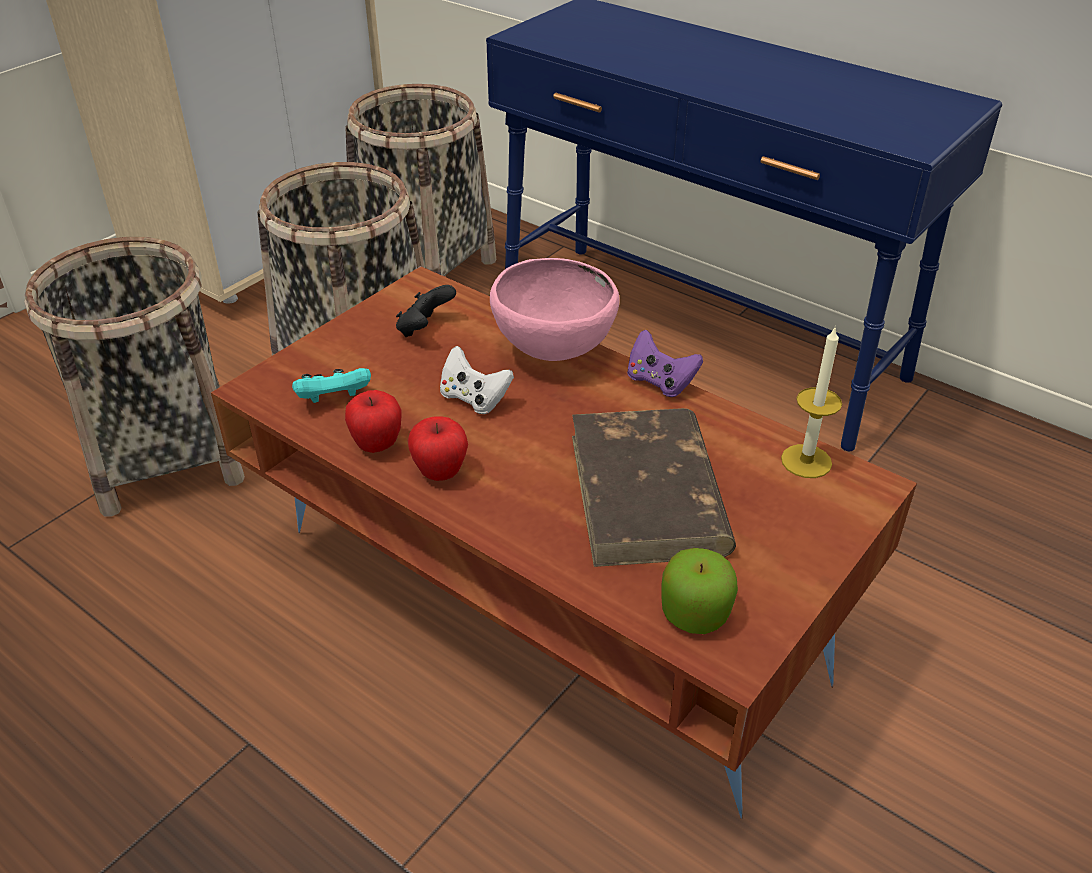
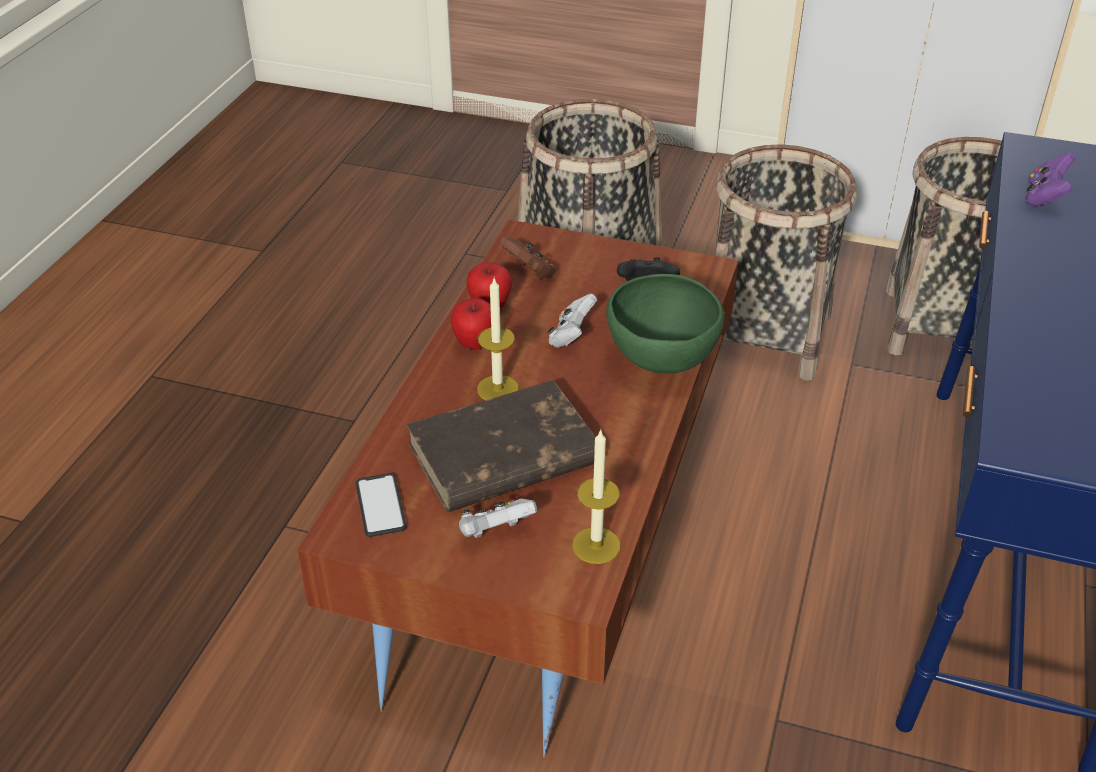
camera: 70 degrees right, 0 degrees up
turquoise game controller [292,368,371,403] -> brown game controller [500,237,556,279]
pink bowl [490,258,619,361] -> green bowl [606,274,725,374]
purple game controller [627,329,703,397] -> purple game controller moved to [1025,153,1075,207]
apple [661,548,738,634] -> phone [356,473,407,537]
none -> white game controller [459,499,537,538]
none -> candle [477,278,519,400]

